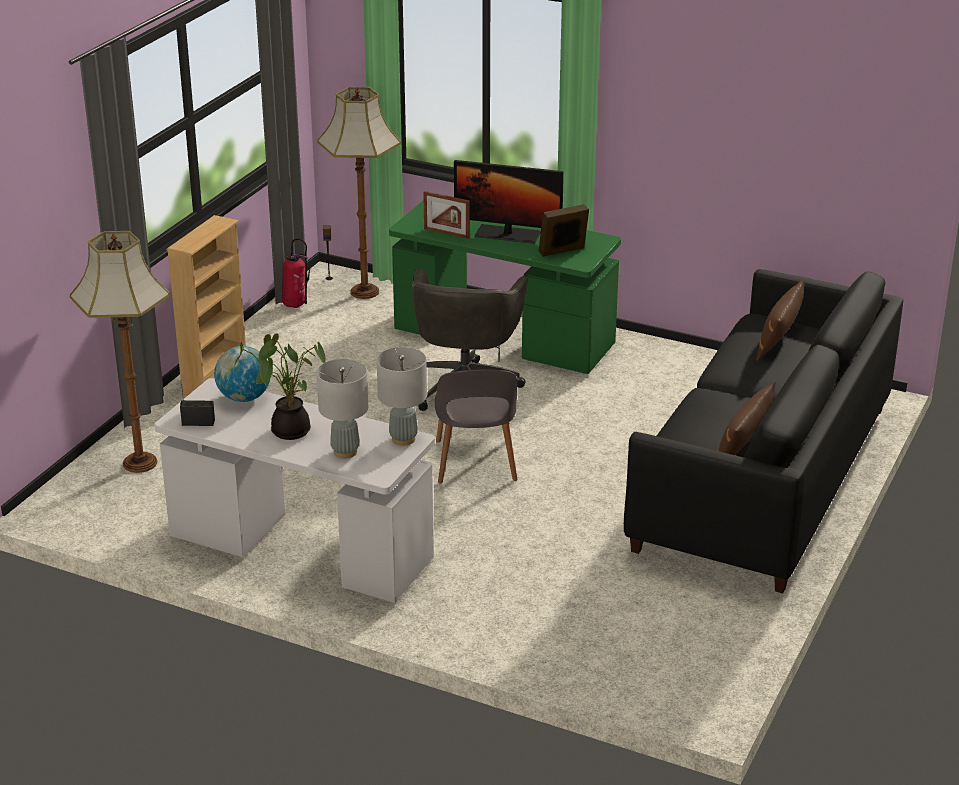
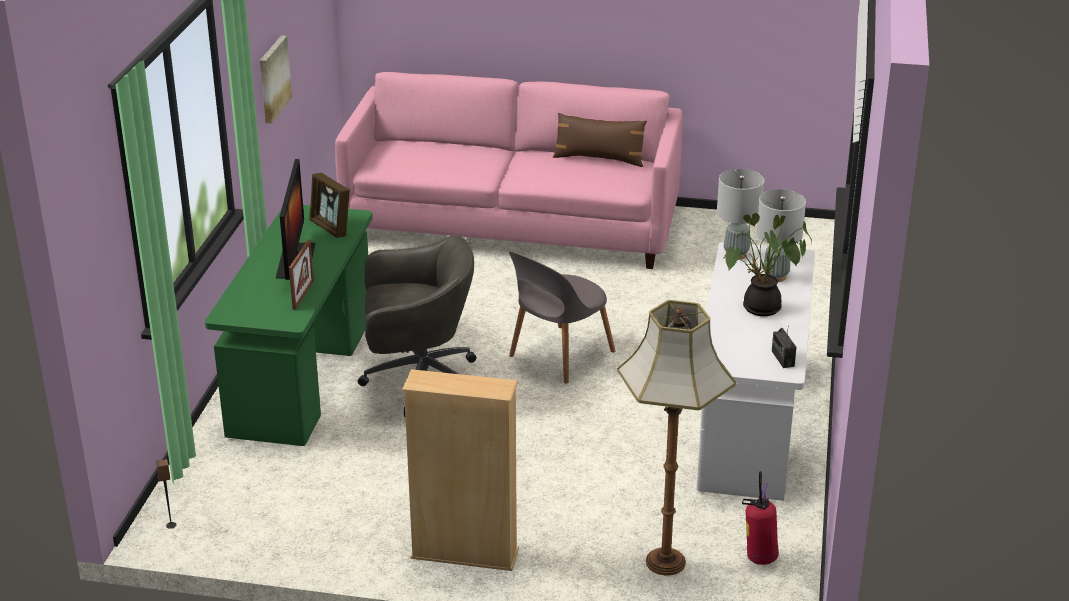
camera: 105 degrees left, 0 degrees up
globe [214,346,270,402] -> none
fire extinguisher [282,238,311,308] -> fire extinguisher moved to [742,471,779,565]
floor lamp [317,87,401,299] -> none
grey chair [435,370,517,484] -> grey chair turned 150 degrees clockwise [509,251,615,384]
black sofa [624,269,903,593] -> pink sofa [335,72,683,269]
brown pillow [756,278,805,361] -> none
none -> picture [260,35,292,124]

